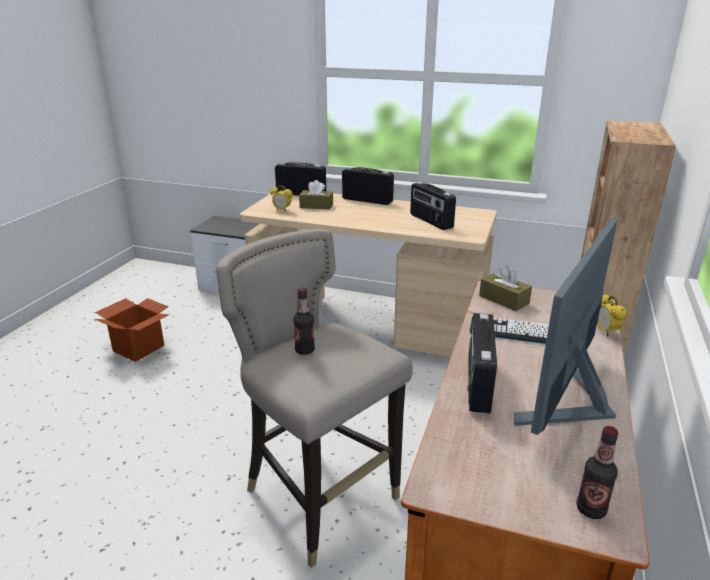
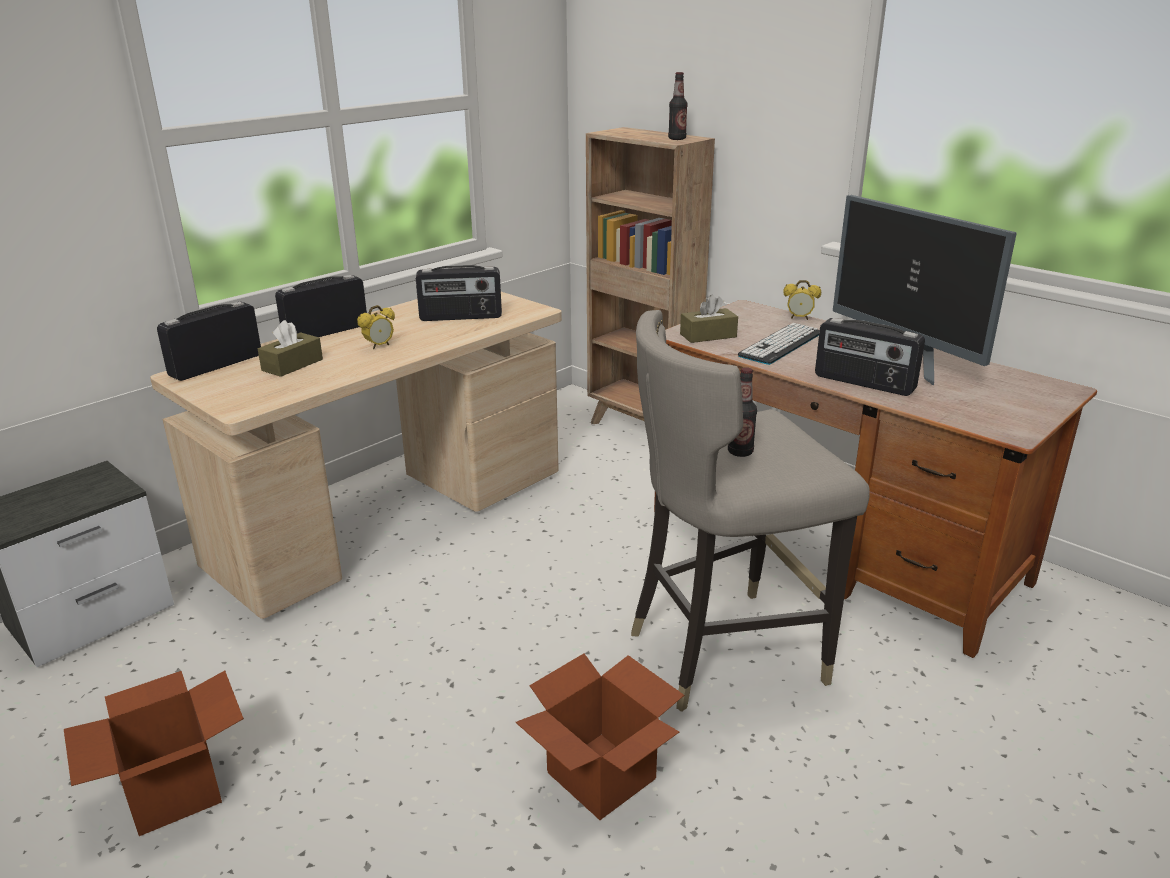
camera: 65 degrees left, 0 degrees up
alarm clock [270,185,293,212] -> alarm clock moved to [357,305,395,349]
bottle [576,426,618,519] -> bottle moved to [668,72,688,140]
none -> cardboard box [515,653,684,820]

